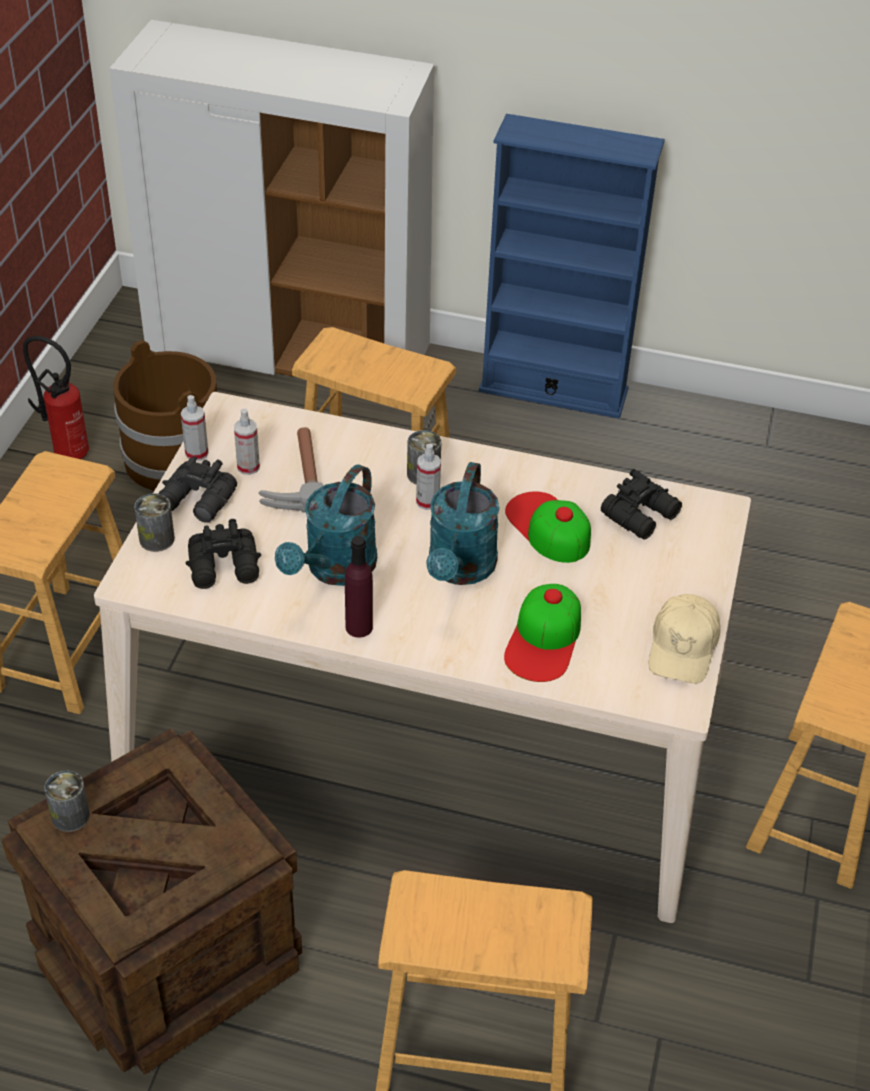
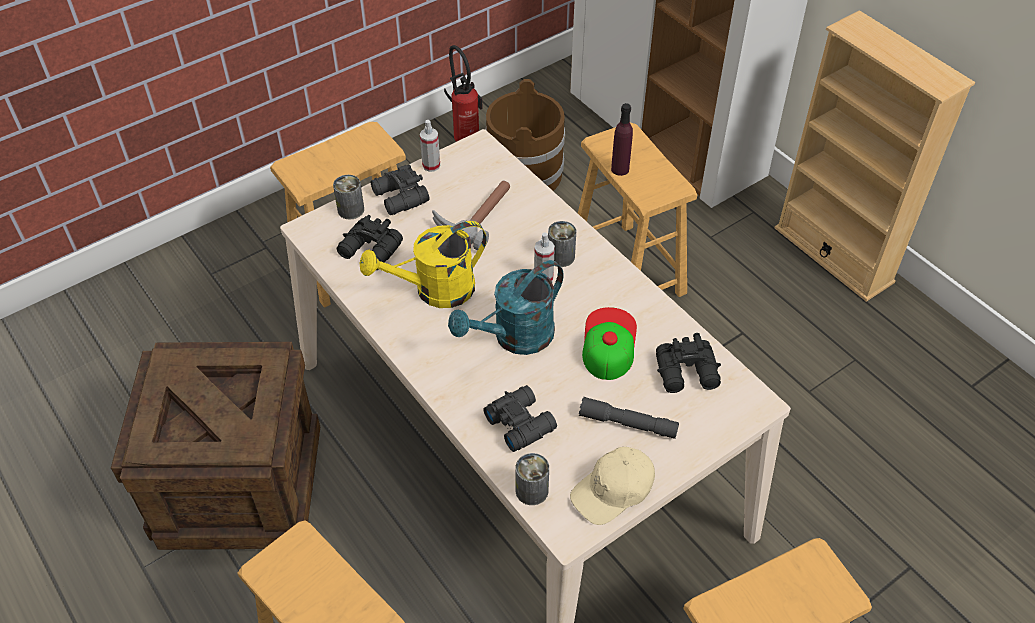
camera: 40 degrees right, 5 degrees up
can [44,770,90,832] -> can moved to [516,453,549,505]
spray bottle [234,408,260,475] -> none
turquoise watering can [275,464,377,586] -> yellow watering can [360,221,487,308]
purple bottle [345,536,373,638] -> purple bottle moved to [611,103,633,176]
blue bookcase [479,114,665,419] -> beige bookcase [775,10,975,302]
cap [504,584,581,682] -> black binoculars [483,385,557,452]
none -> grey flashlight [579,397,679,439]

